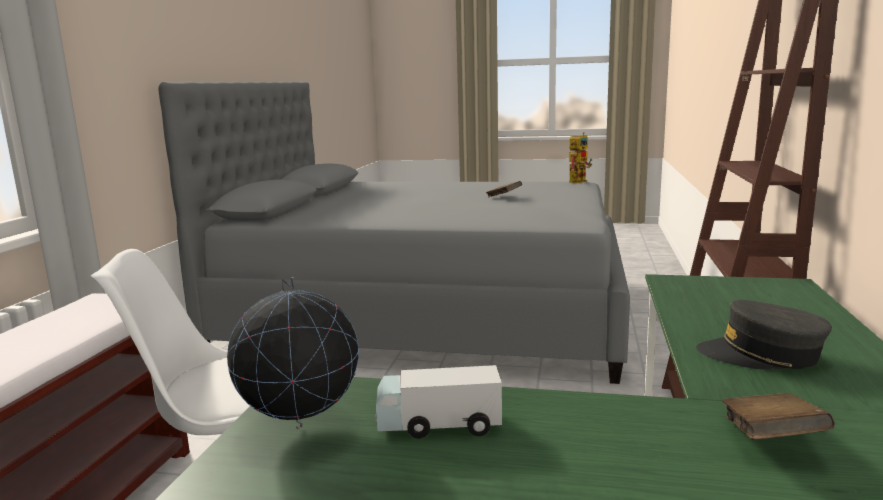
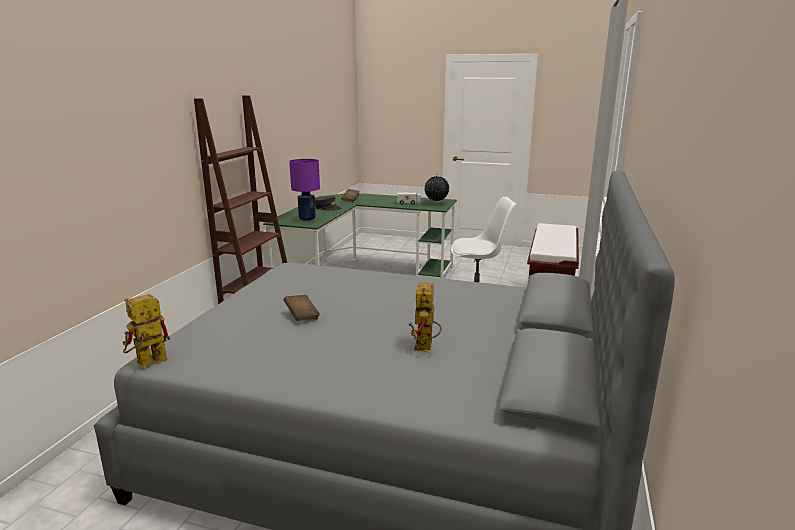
camera: 175 degrees left, 5 degrees up
none -> purple table lamp [289,159,320,221]
none -> toy robot [408,282,442,352]

